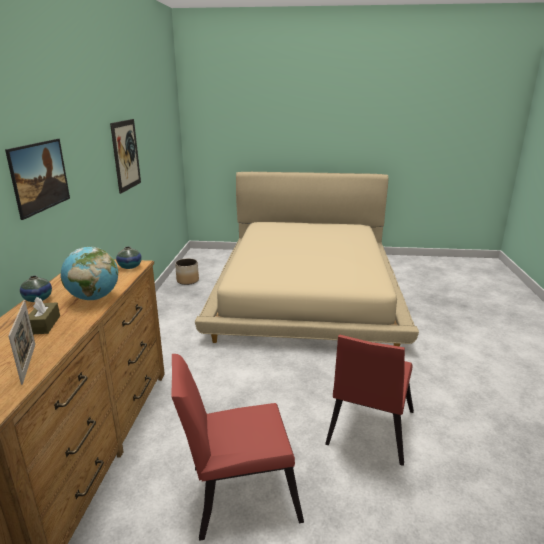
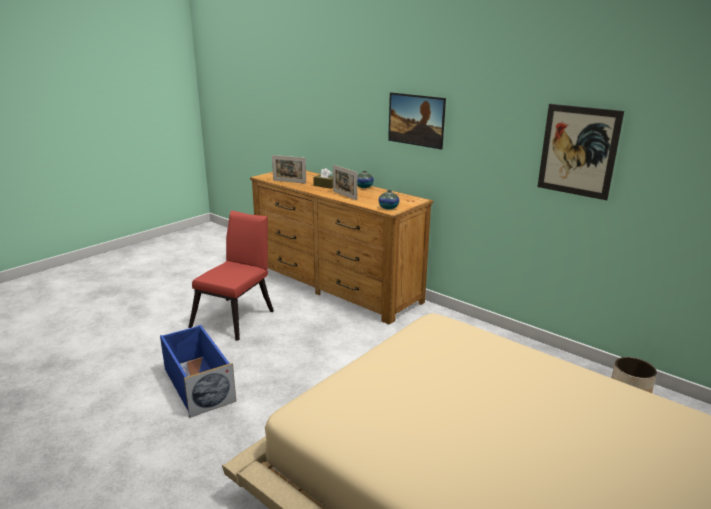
camera: 125 degrees right, 0 degrees up
globe [61,247,118,300] -> picture frame [333,165,357,200]
red chair [325,335,414,466] -> blue storage box [160,325,236,418]

